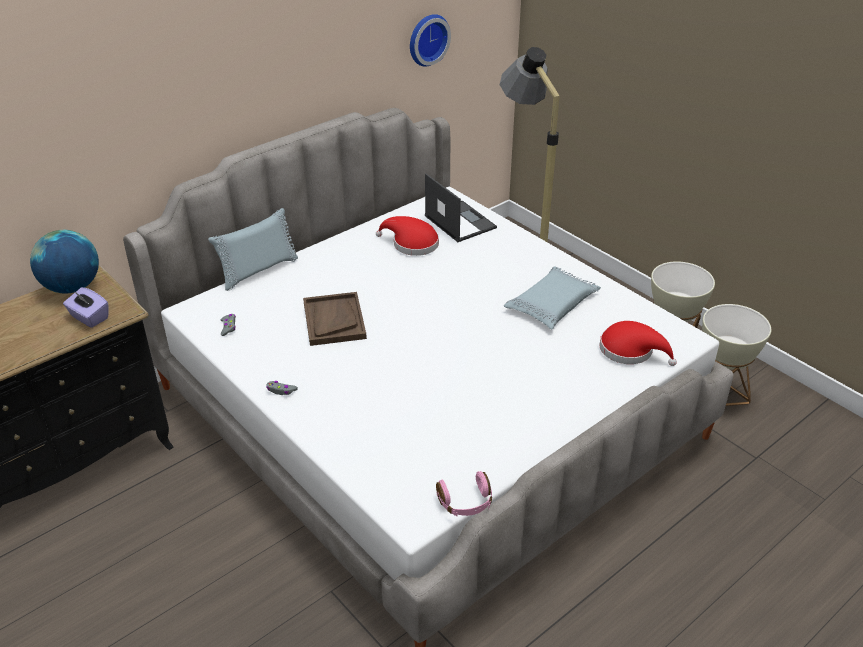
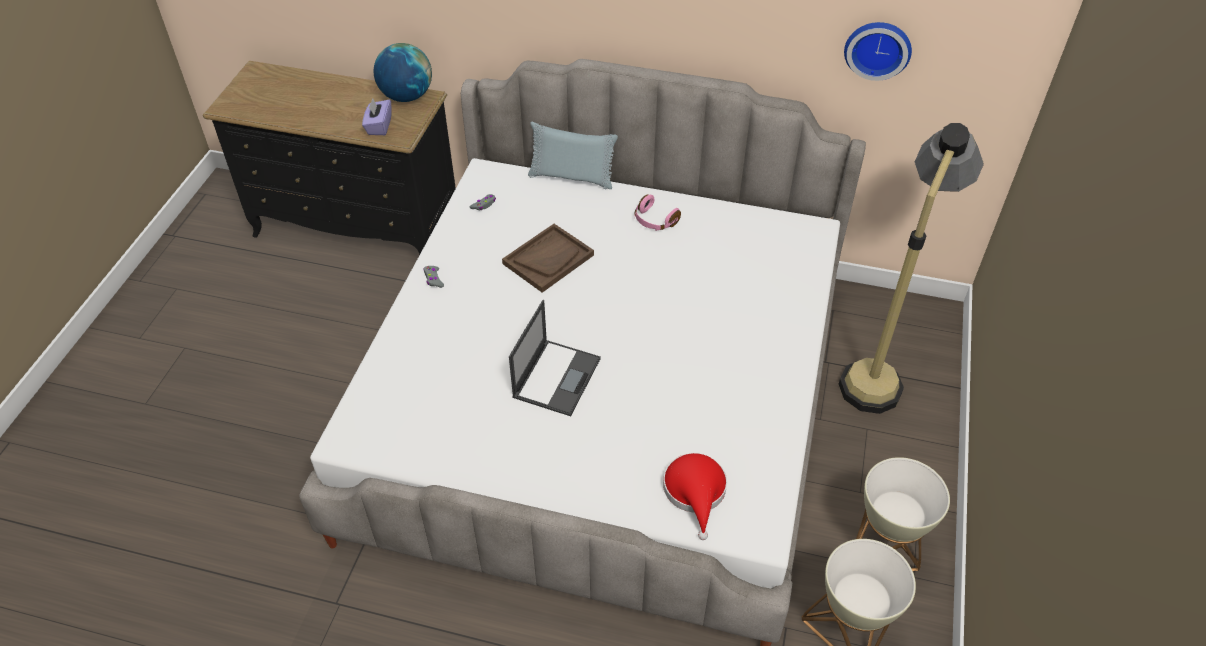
camera: 55 degrees right, 10 degrees up
red hat [376,216,439,256] -> none
laptop [425,173,497,242] -> laptop moved to [509,300,601,416]
pink headphones [436,471,492,516] -> pink headphones moved to [635,194,681,231]
blue pillow [504,266,601,329] -> none

